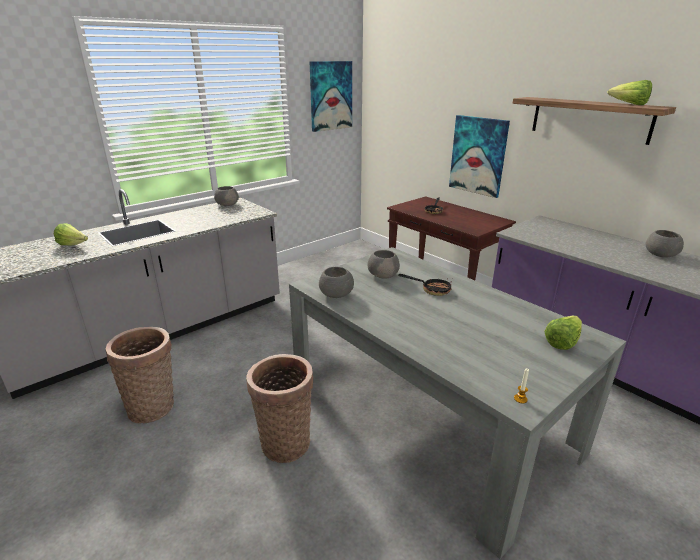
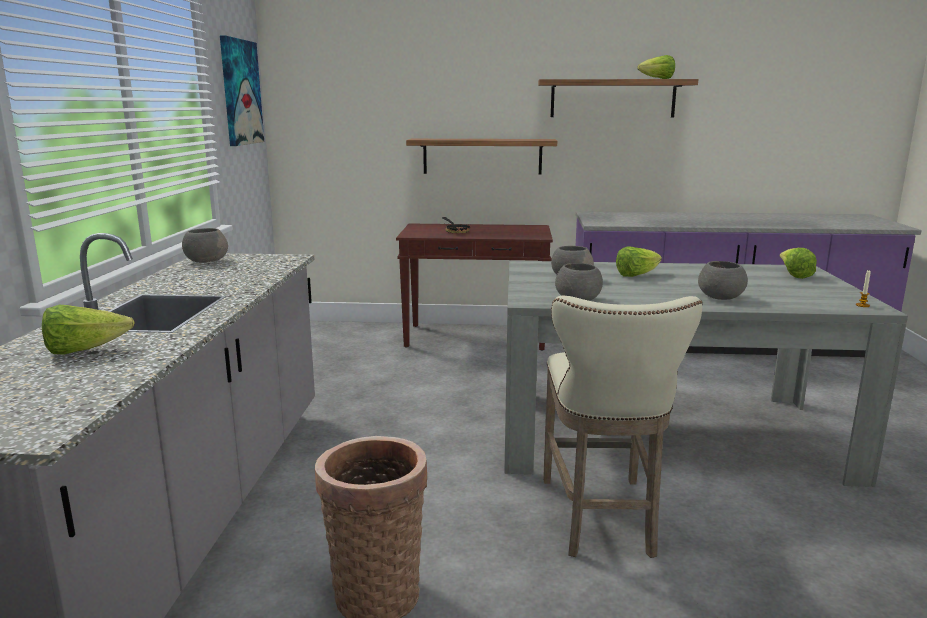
camera: 45 degrees left, 10 degrees down
basket [246,354,313,463] -> beige stool [543,296,703,558]
frying pan [398,274,452,296] -> lettuce [616,247,662,277]
picture [449,115,510,198] -> shelf [406,139,557,174]
grey bowl [646,230,684,258] -> grey bowl moved to [698,261,748,300]

